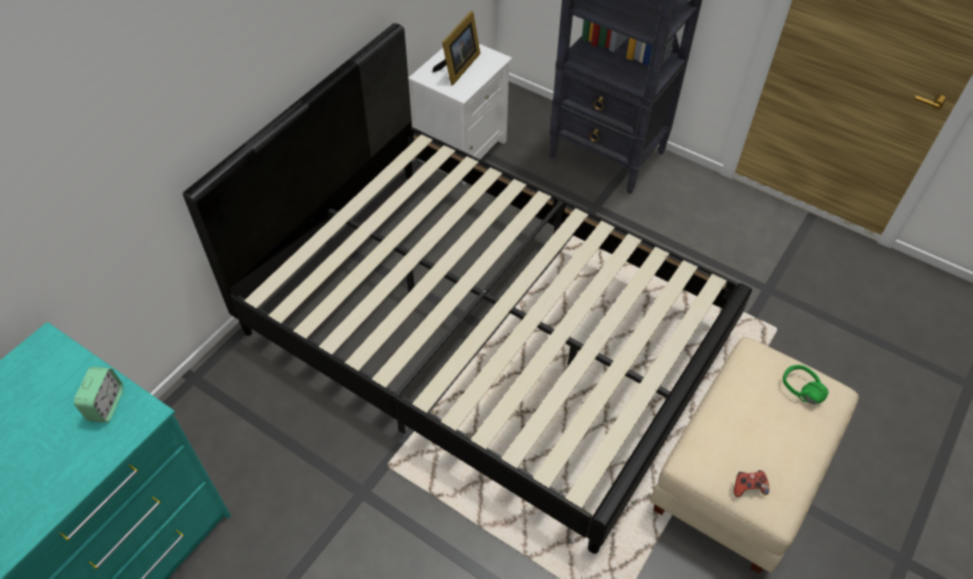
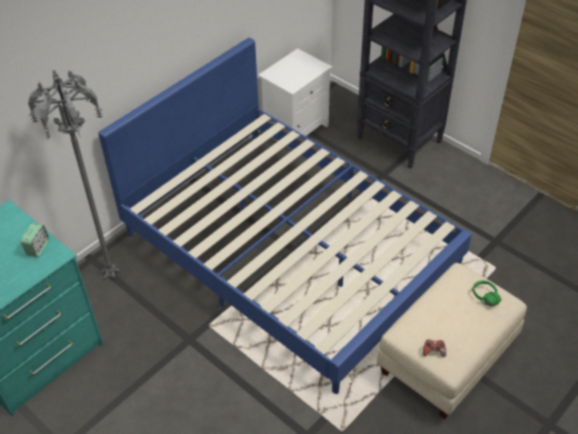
camera: 10 degrees right, 5 degrees down
black bed [183,23,752,554] -> blue bed [98,38,472,394]
picture frame [433,11,480,86] -> none
none -> grey floor lamp [28,70,120,278]

